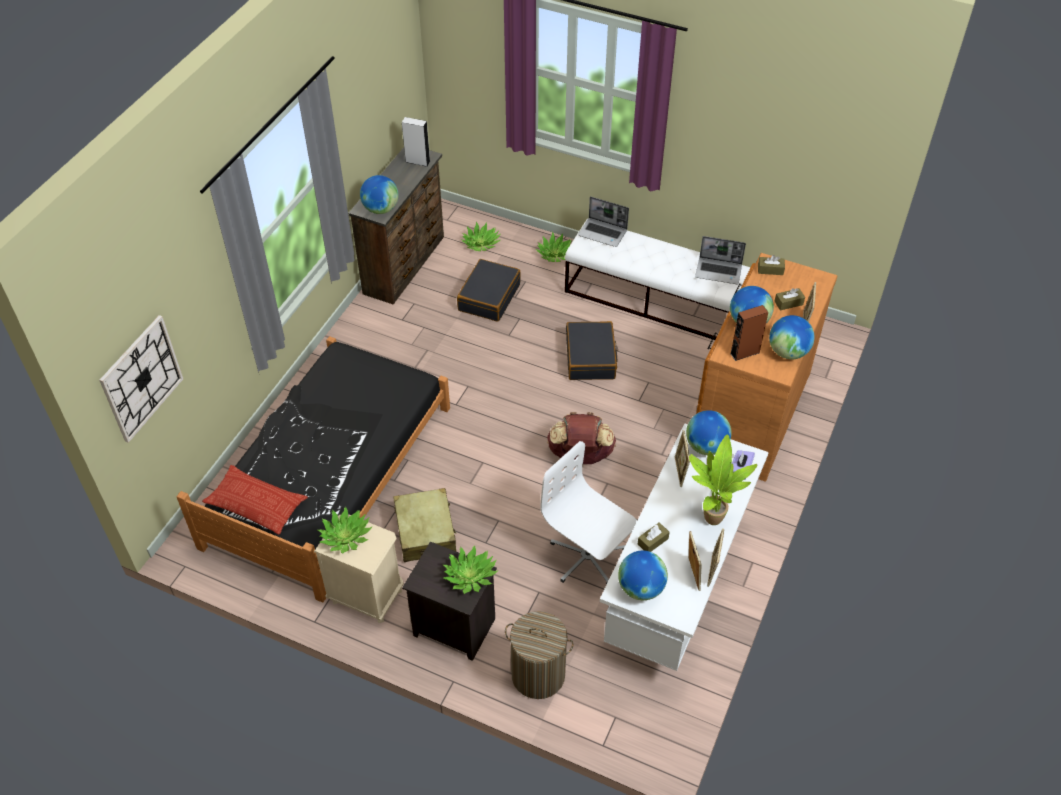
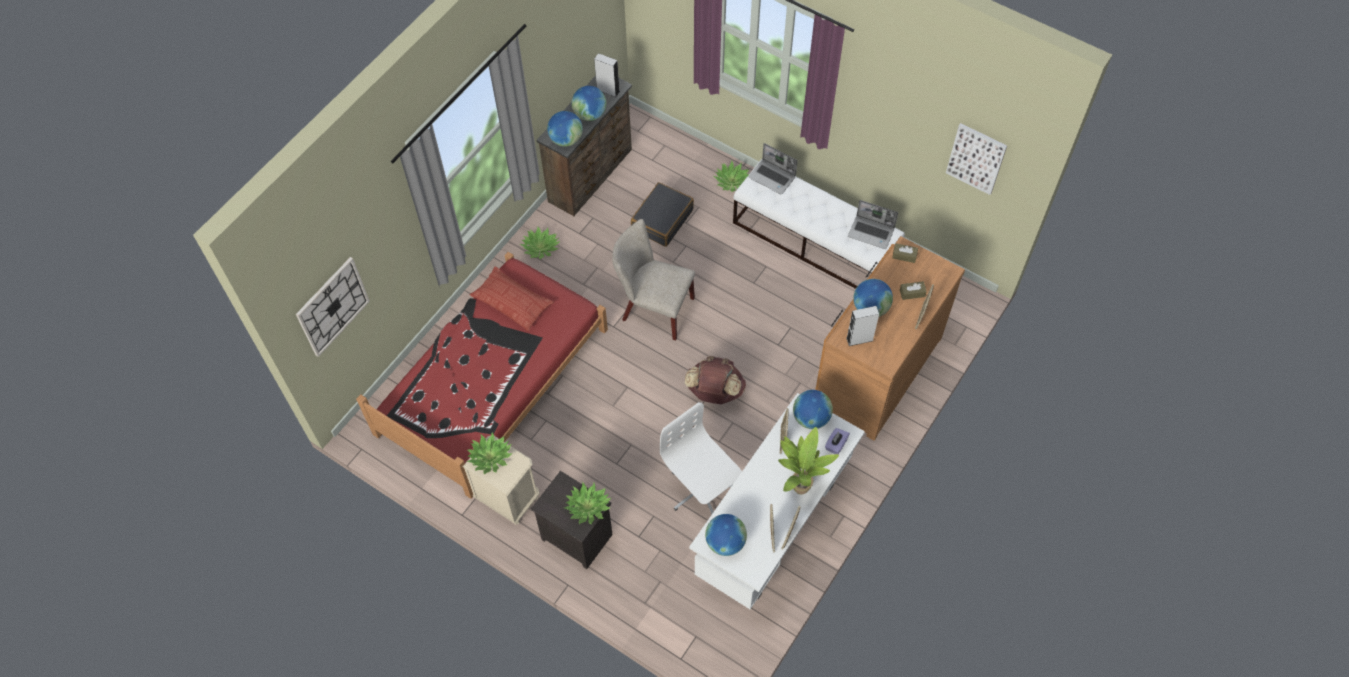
camera: 10 degrees right, 10 degrees up
black bed [176,336,450,603] -> red bed [356,252,608,499]
pillow [202,465,308,535] -> pillow moved to [470,266,554,331]
beige suitcase [393,488,456,562] -> none
potted plant [462,222,500,251] -> potted plant moved to [520,226,560,259]
laundry basket [505,611,574,699] -> none
black suitcase [566,321,618,380] -> none
brown tissue box [638,522,670,552] -> none
brown speaker [730,305,768,361] -> grey speaker [846,306,879,346]
globe [769,315,815,359] -> globe moved to [572,86,606,121]
none -> beige chair [612,219,695,340]
none -> picture [946,123,1007,195]

